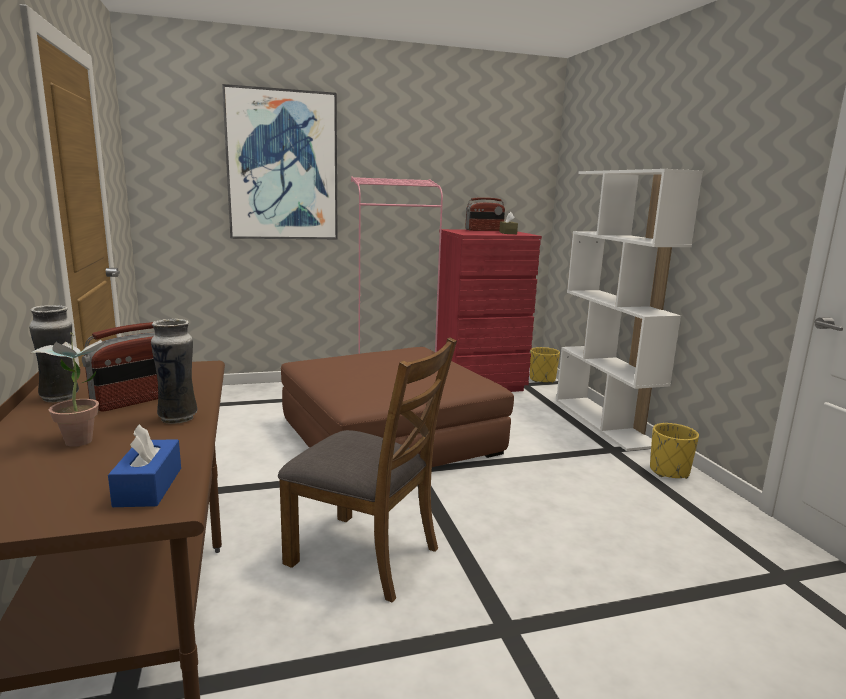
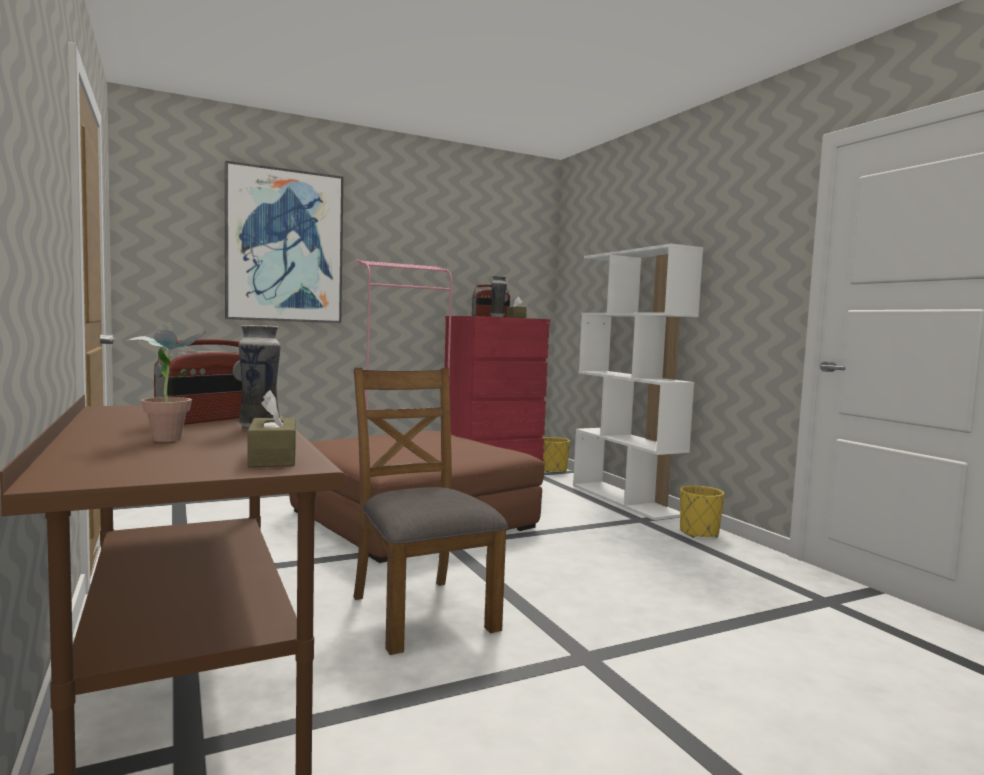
camera: 10 degrees left, 10 degrees down
vase [29,305,79,402] -> vase moved to [490,276,507,317]
blue tissue box [108,424,181,507] -> brown tissue box [247,390,296,467]
brown chair [278,337,457,602] -> brown chair turned 135 degrees counterclockwise [353,368,508,655]

